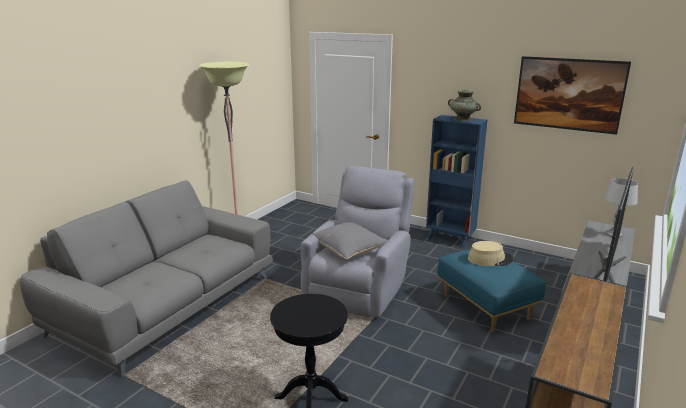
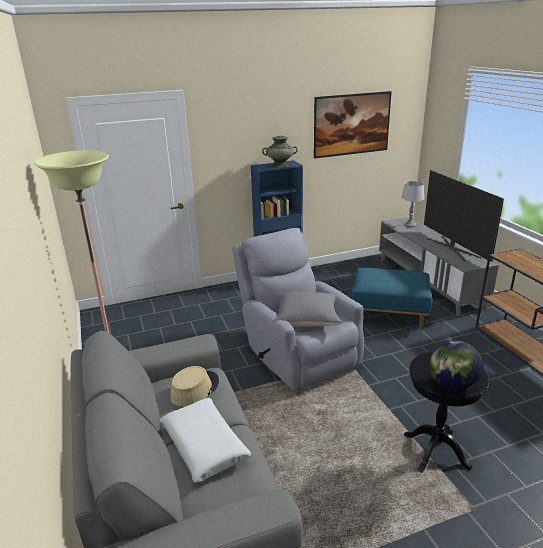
camera: 50 degrees left, 5 degrees up
beige hat [468,241,514,266] -> beige hat moved to [170,366,219,407]
none -> white pillow [160,398,251,483]
none -> globe [430,341,483,392]

